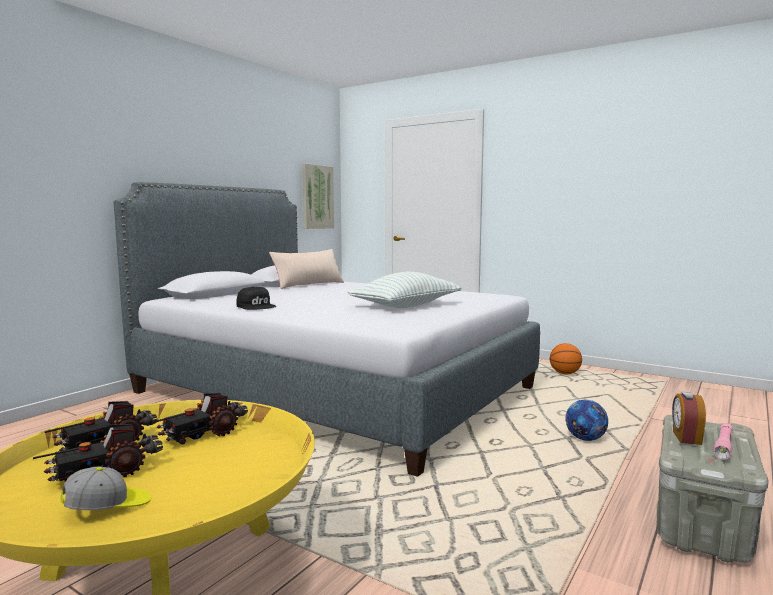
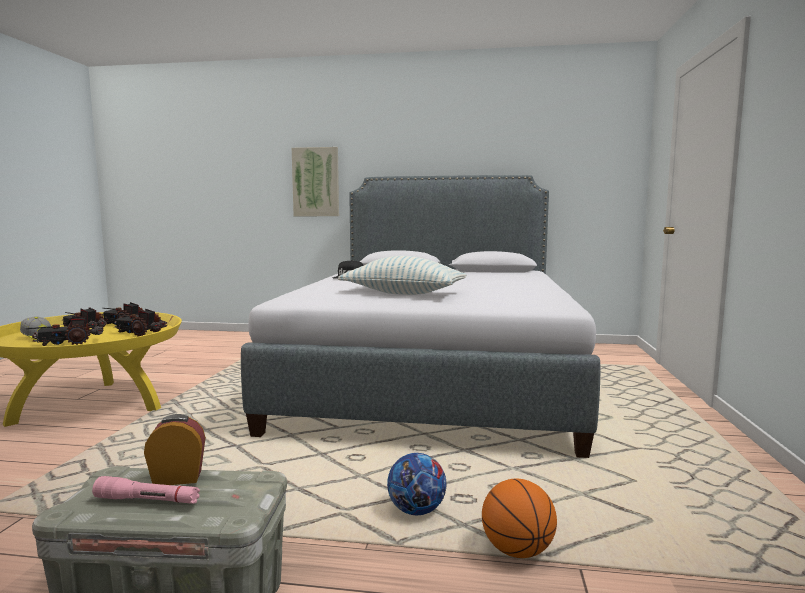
camera: 65 degrees right, 0 degrees up
beige pillow [269,249,344,289] -> none
picture [302,164,334,229] -> picture moved to [292,147,339,216]
basketball [550,343,582,374] -> basketball moved to [482,479,557,558]
none -> toy truck [26,316,103,346]

